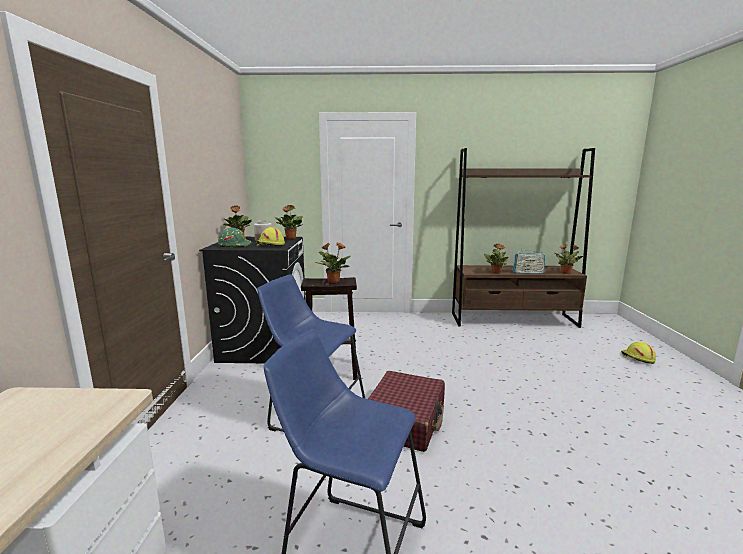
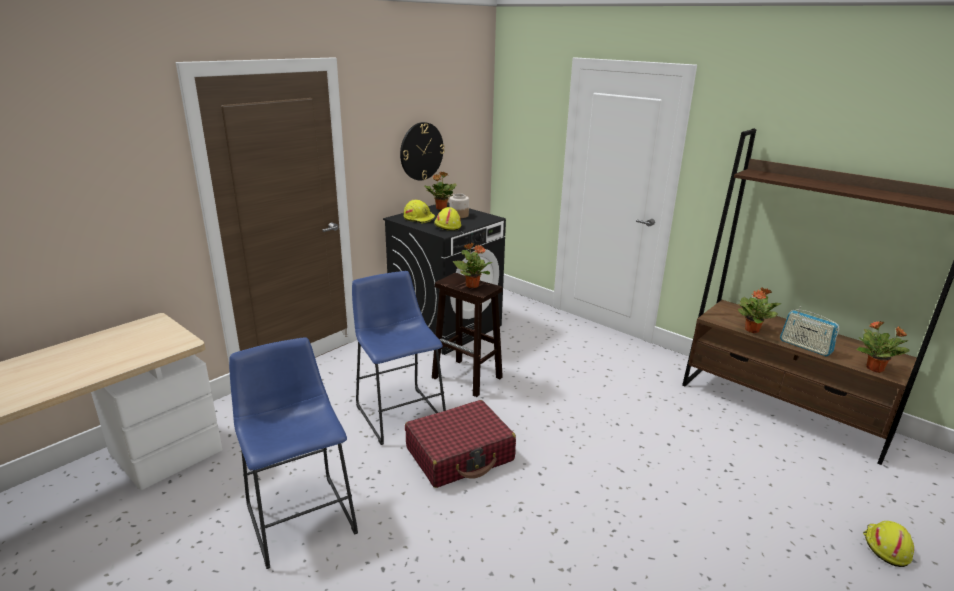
camera: 40 degrees right, 10 degrees up
green hard hat [218,227,251,248] -> yellow hard hat [404,200,435,224]
potted plant [275,205,303,239] -> none
none -> wall clock [400,122,445,181]

